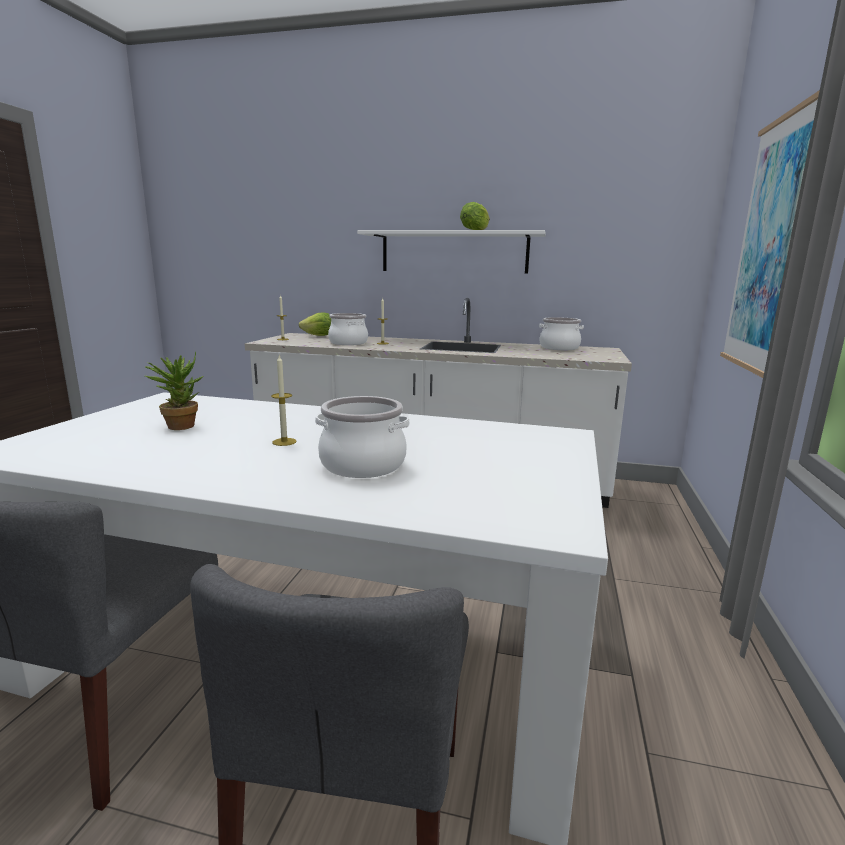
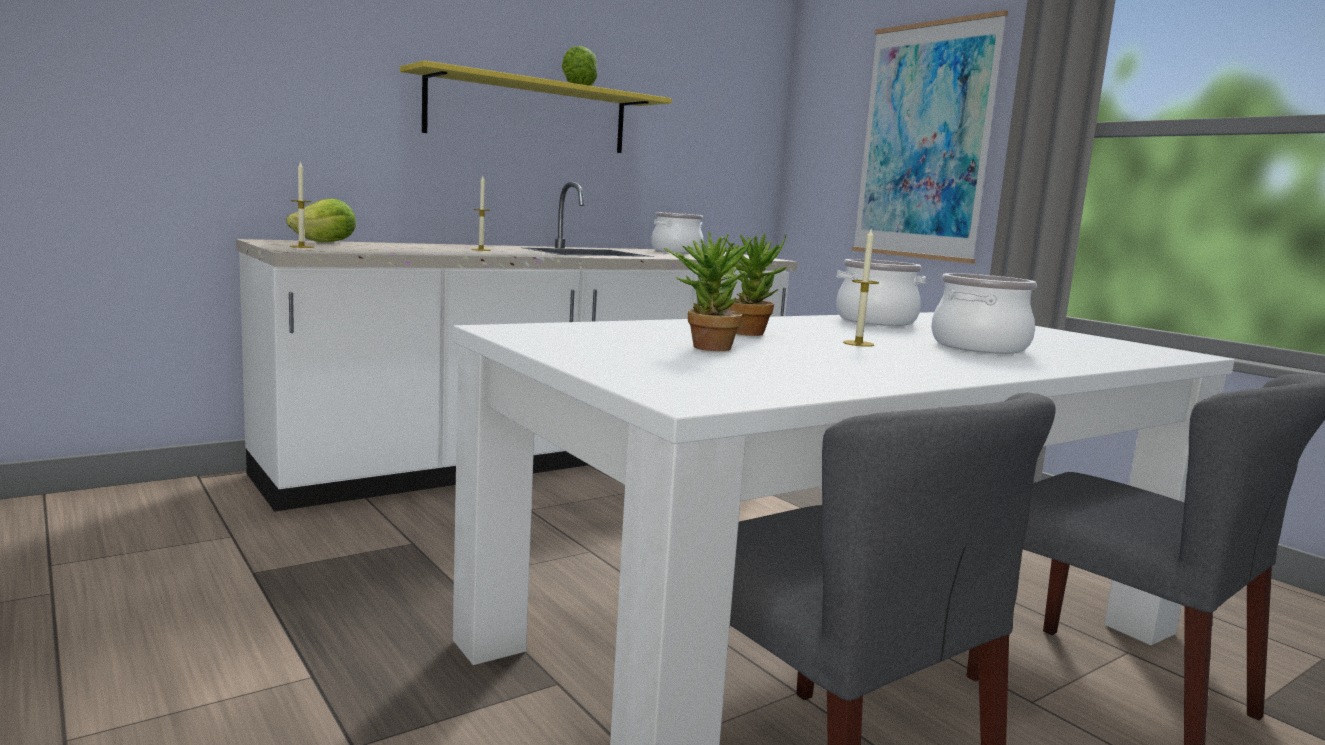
camera: 50 degrees left, 5 degrees down
cooking pot [328,313,368,345] -> cooking pot moved to [836,259,926,326]
white shelf [357,230,546,274] -> yellow shelf [400,60,672,153]
none -> potted plant [723,234,788,336]

